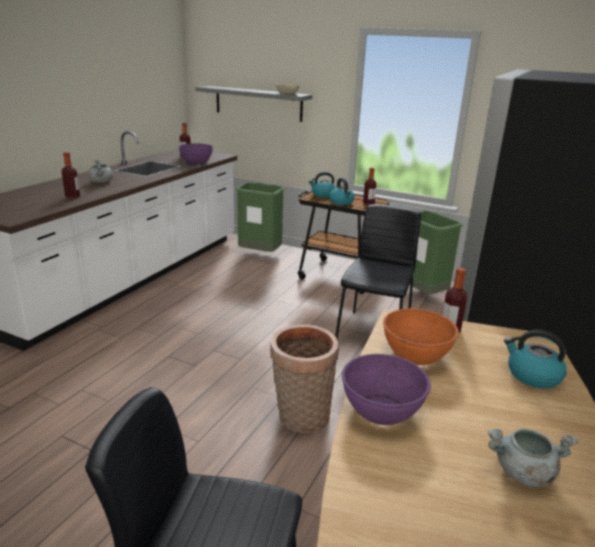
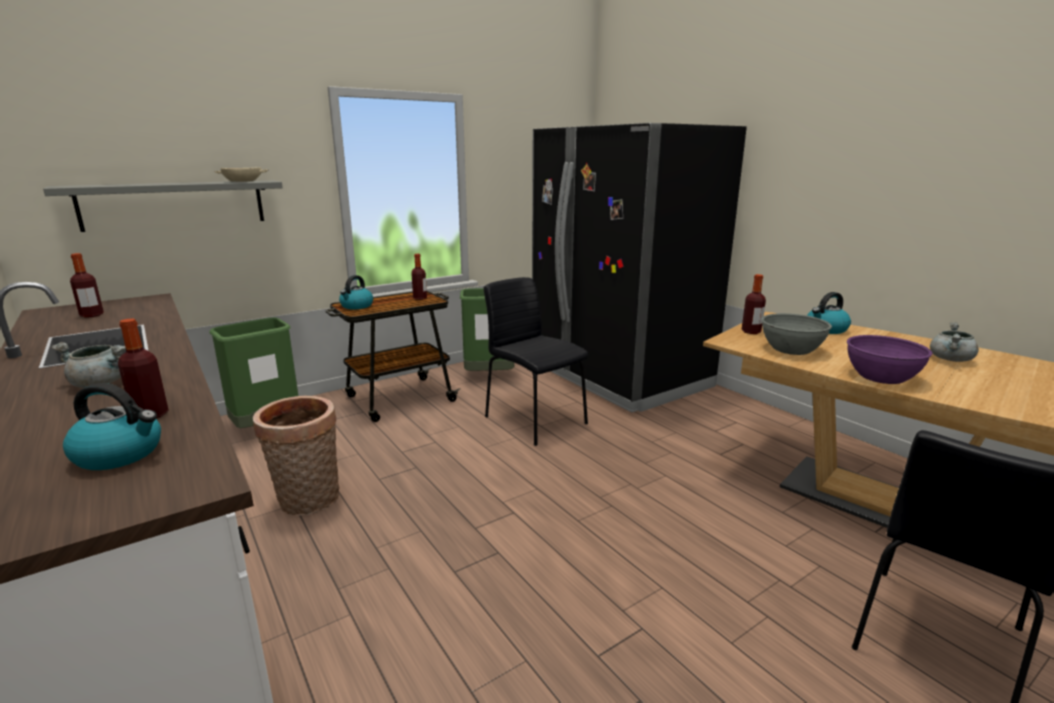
camera: 60 degrees left, 5 degrees down
purple bowl [178,143,213,164] -> none
basket [270,325,339,433] -> basket moved to [253,396,340,516]
kettle [329,178,355,205] -> kettle moved to [63,383,161,470]
orange bowl [383,308,459,365] -> grey bowl [761,313,832,355]

